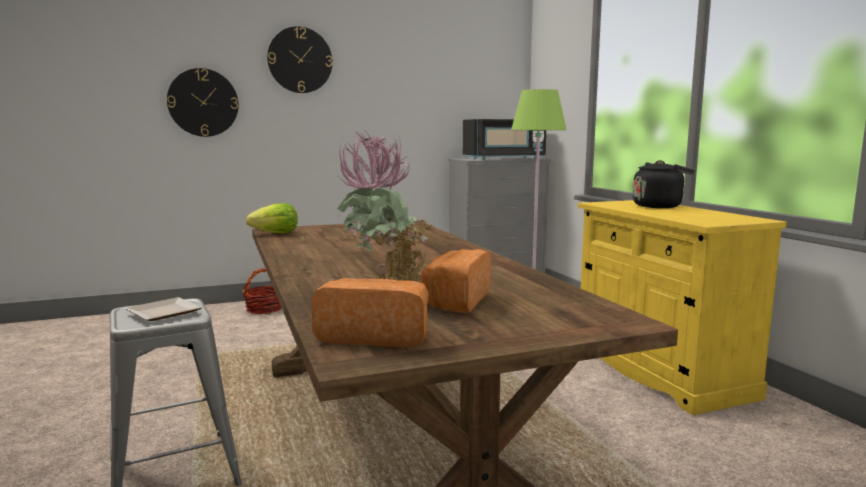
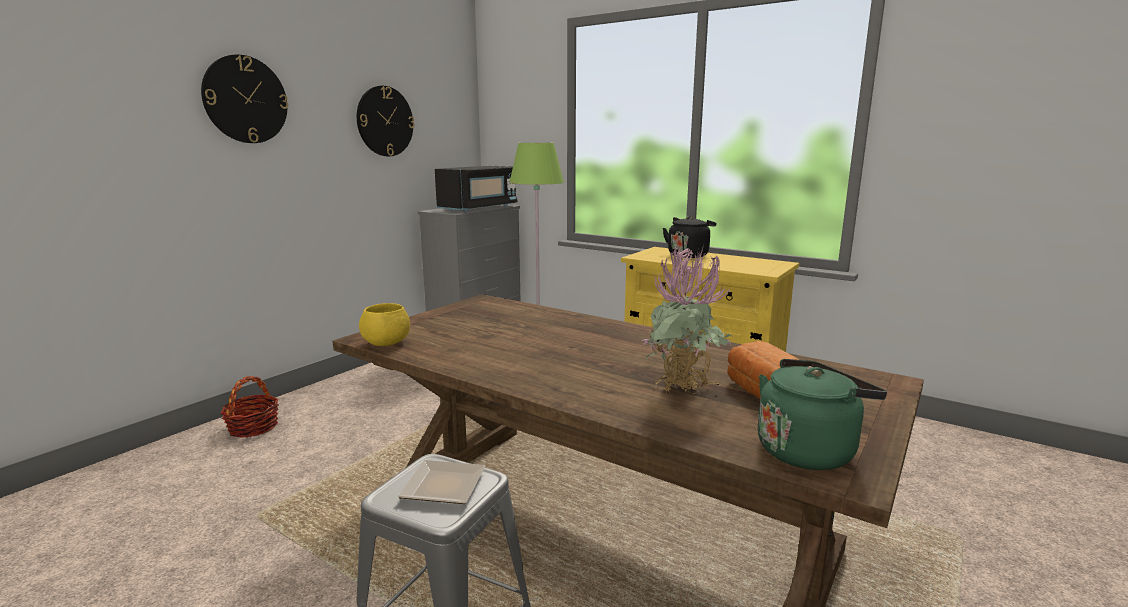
camera: 35 degrees left, 5 degrees up
wall clock [167,68,239,137] -> wall clock moved to [357,86,415,156]
lettuce [246,203,298,233] -> yellow bowl [359,303,410,346]
bread [311,278,428,348] -> green kettle [758,359,887,470]

